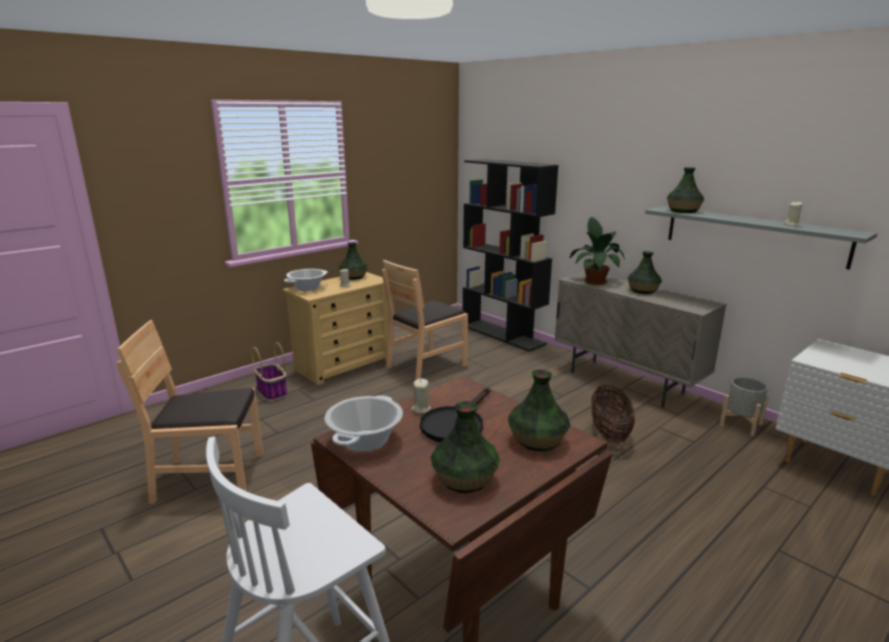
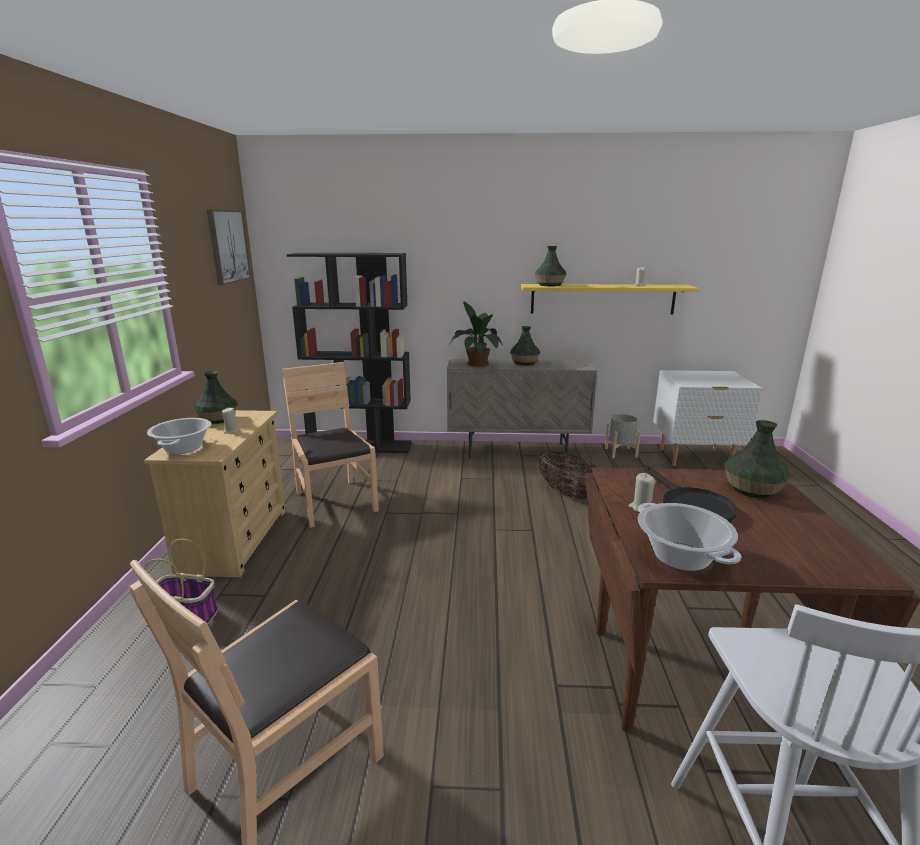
camera: 45 degrees left, 0 degrees up
brown chair [382,260,468,381] -> brown chair turned 150 degrees clockwise [282,362,379,528]
vase [430,401,500,493] -> none
grey shelf [645,206,878,270] -> yellow shelf [521,284,699,315]
none -> picture [207,209,252,285]

